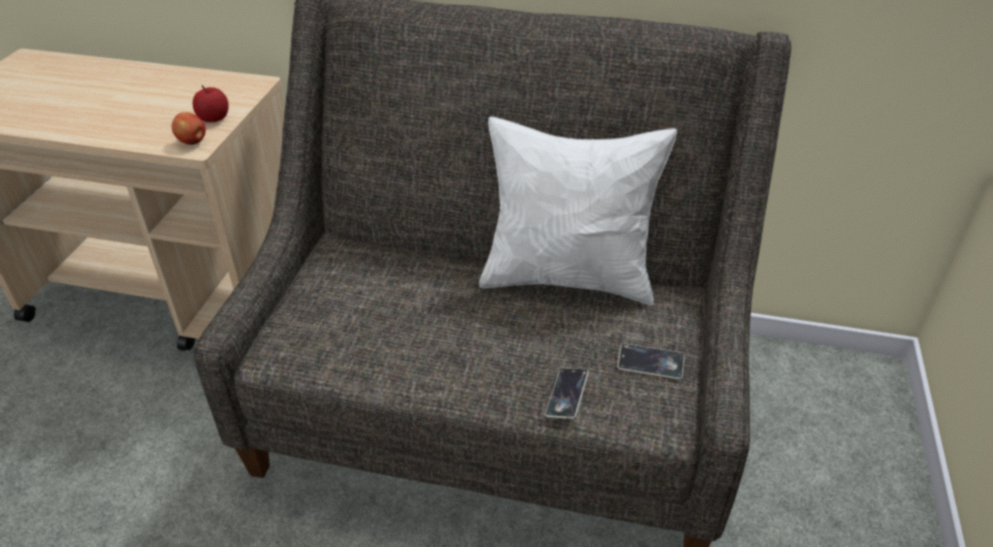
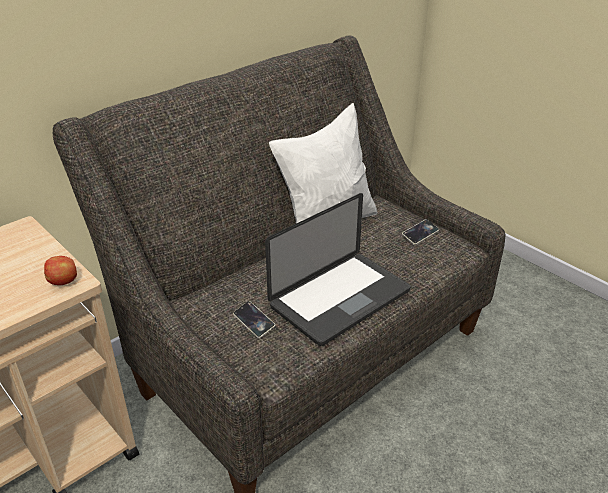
camera: 55 degrees left, 5 degrees down
apple [193,85,229,122] -> none
phone [545,369,589,419] -> phone moved to [233,301,276,338]
none -> laptop [265,193,411,346]

